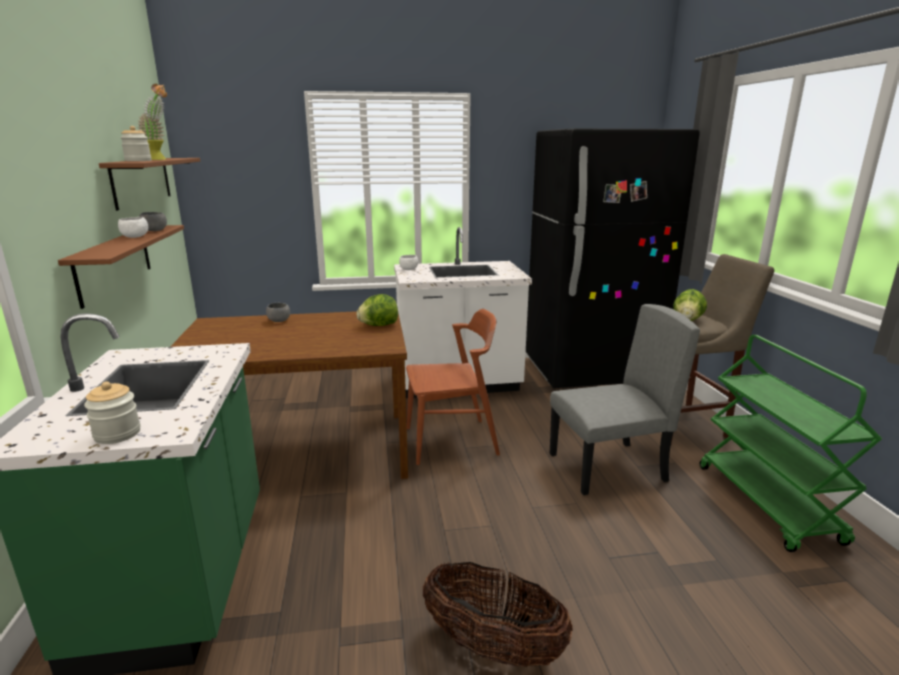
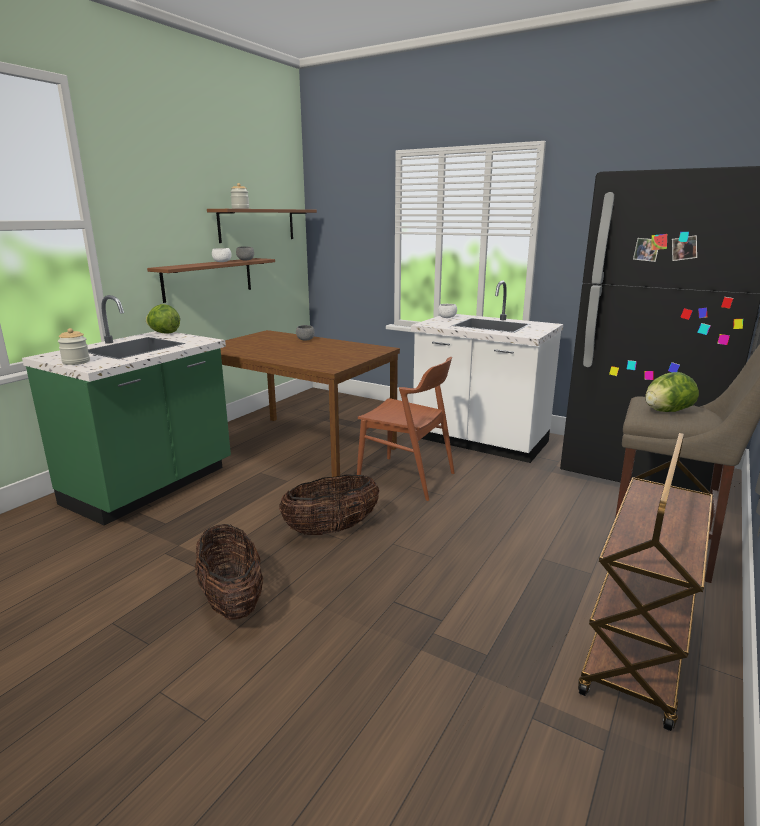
camera: 40 degrees right, 0 degrees up
potted plant [138,84,167,160] -> none
lettuce [357,294,398,326] -> lettuce moved to [146,304,180,334]
grey chair [550,304,700,495] -> none
green cart [700,335,882,552] -> brown cart [578,433,713,731]
none -> basket [279,474,380,535]

